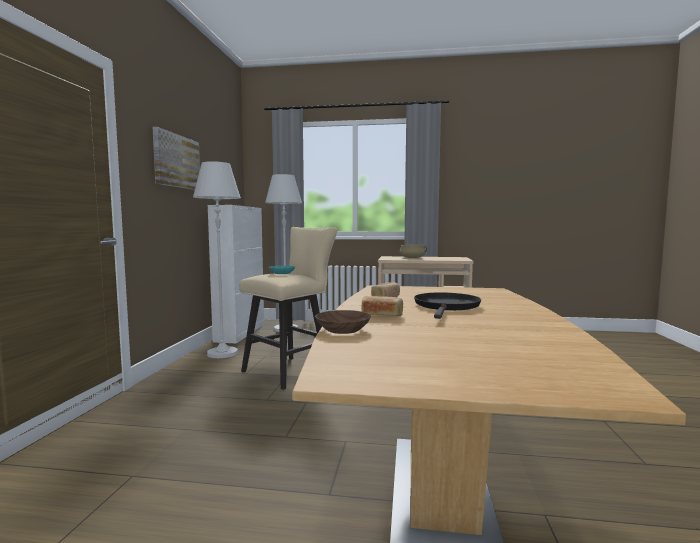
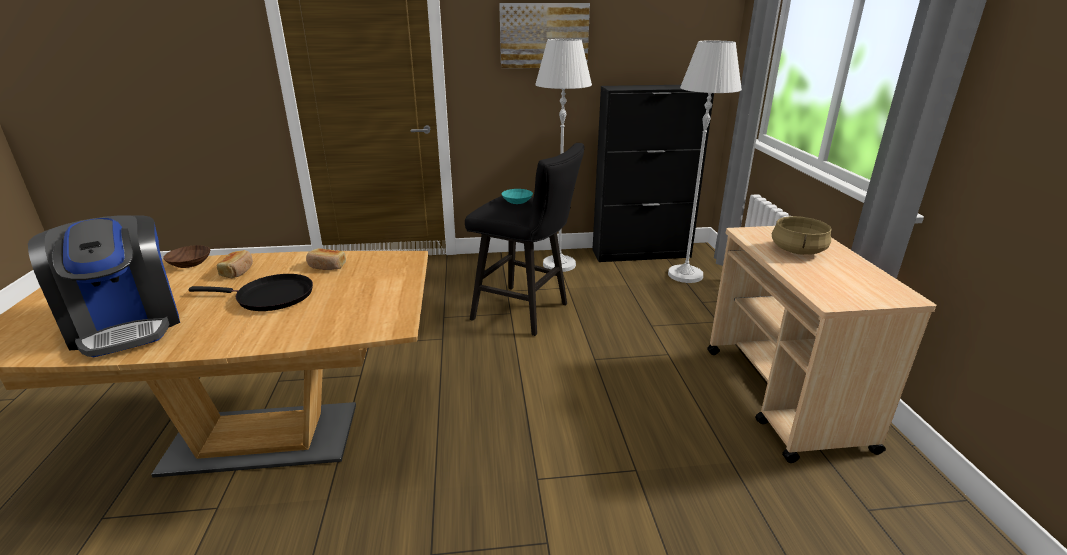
camera: 75 degrees right, 20 degrees up
white cabinet [208,205,264,343] -> black cabinet [592,85,714,262]
beige stool [239,227,337,390] -> black stool [465,143,585,336]
none -> coffee machine [28,215,180,357]

